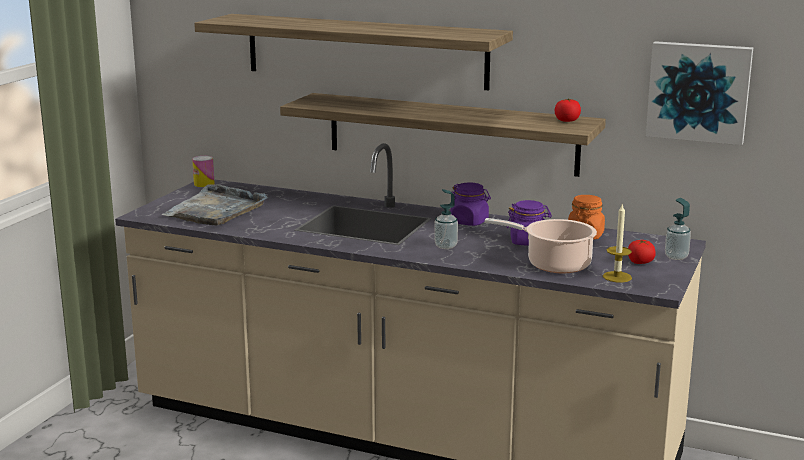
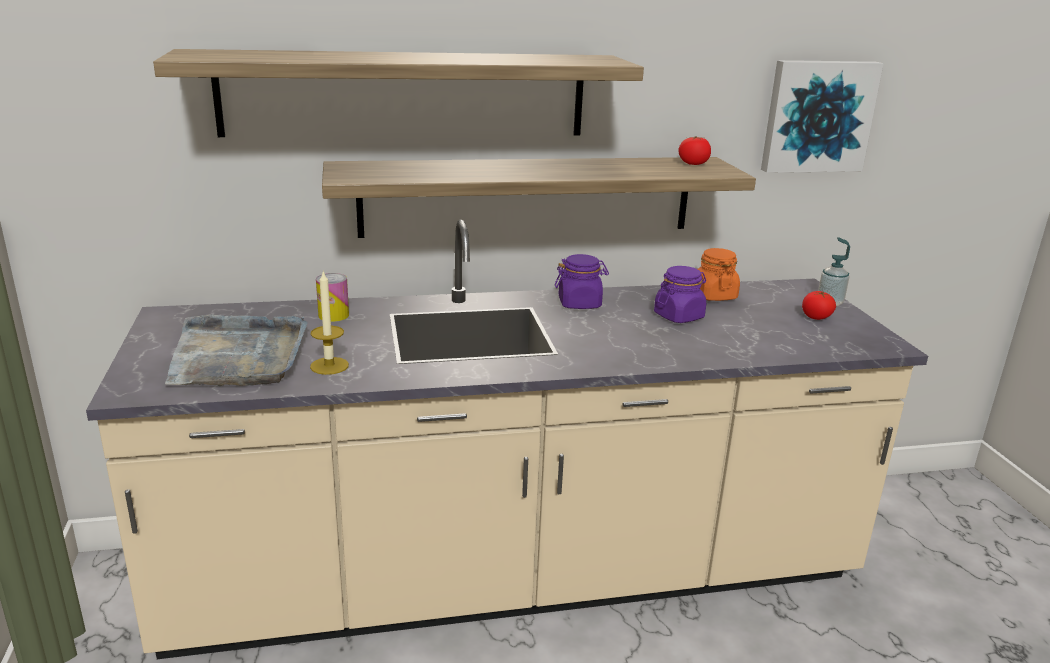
camera: 35 degrees left, 5 degrees up
can [192,156,215,187] -> can moved to [316,273,349,322]
soap dispenser [434,189,458,249] -> none
cooking pot [484,218,597,273] -> none
candle [603,203,632,283] -> candle moved to [310,271,349,375]

